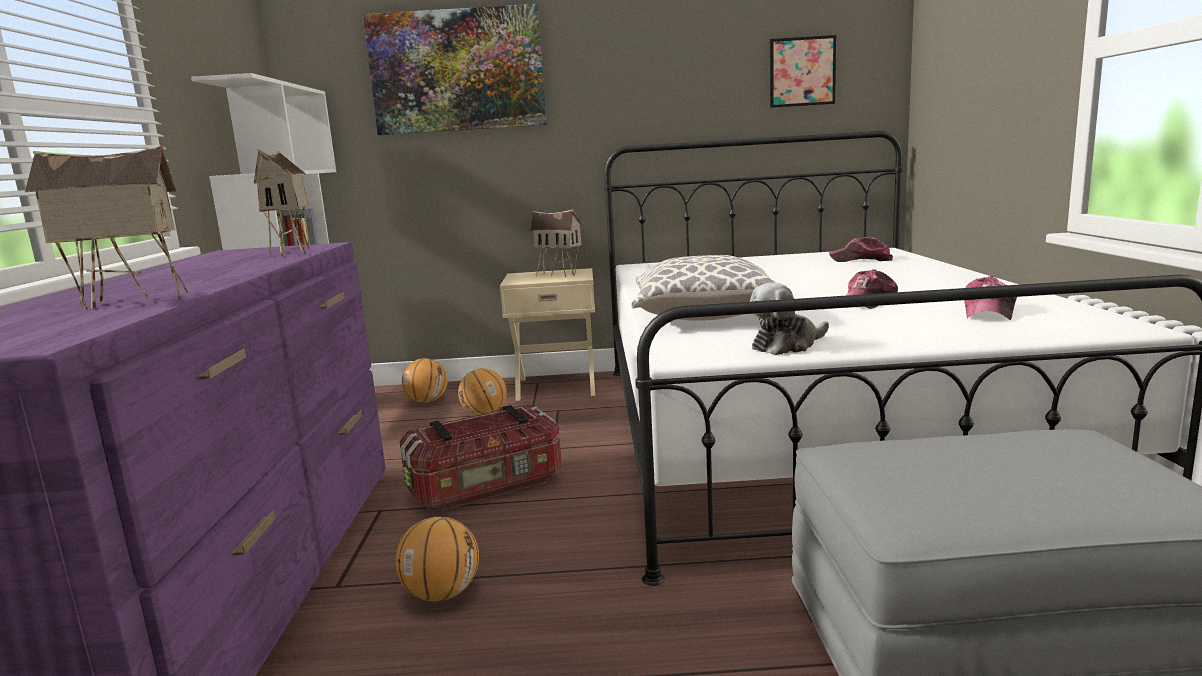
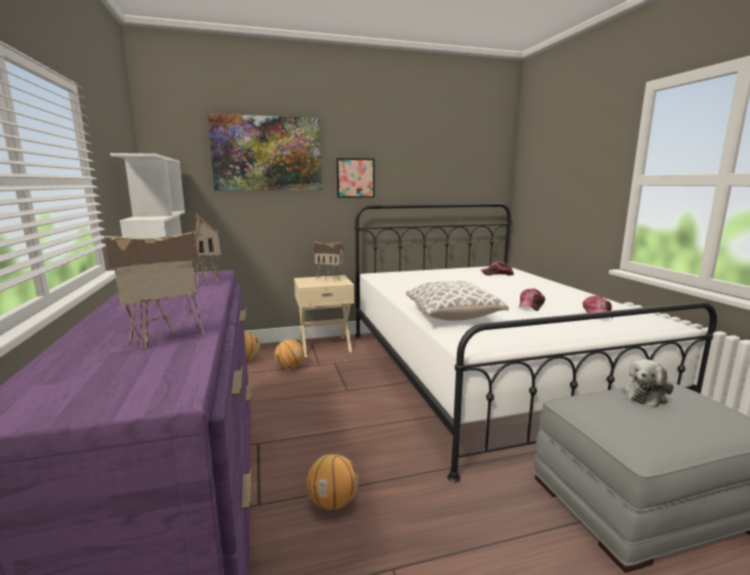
camera: 15 degrees left, 0 degrees up
storage box [400,404,562,511] -> none
plush toy [750,282,829,355] -> plush toy moved to [623,359,674,408]
picture [770,35,836,108] -> picture moved to [336,158,375,198]

